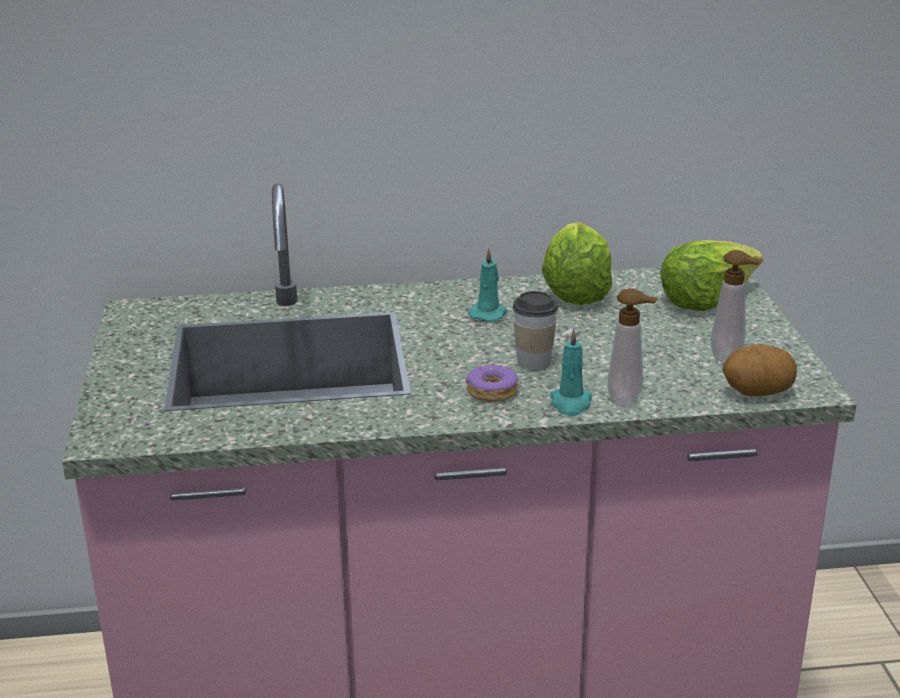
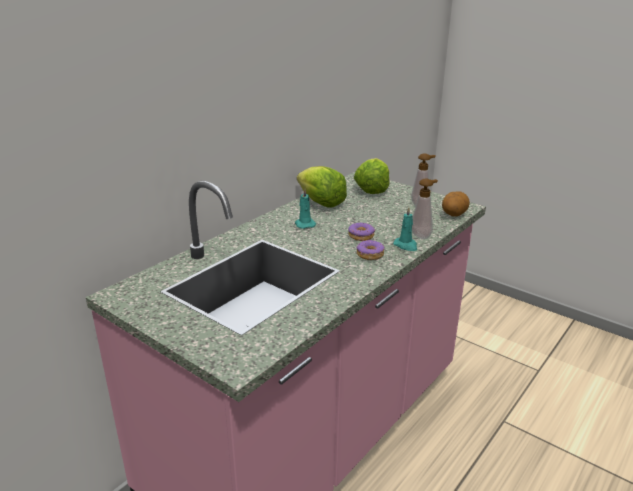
camera: 45 degrees left, 0 degrees up
cup [513,291,558,371] -> donut [348,223,375,241]

